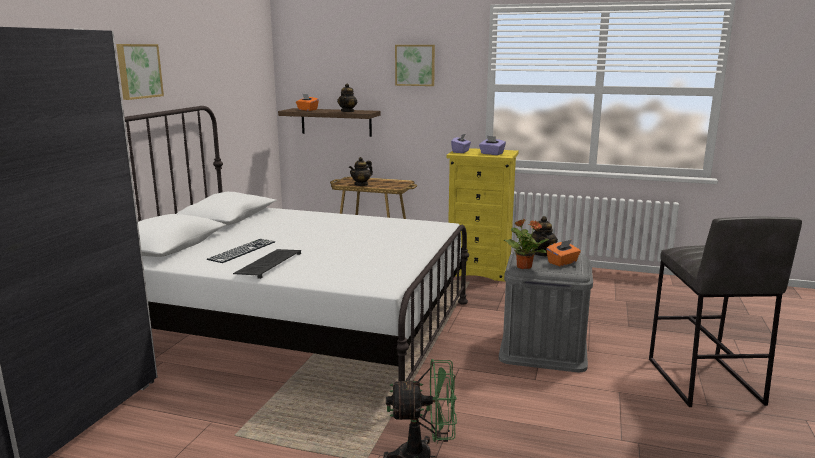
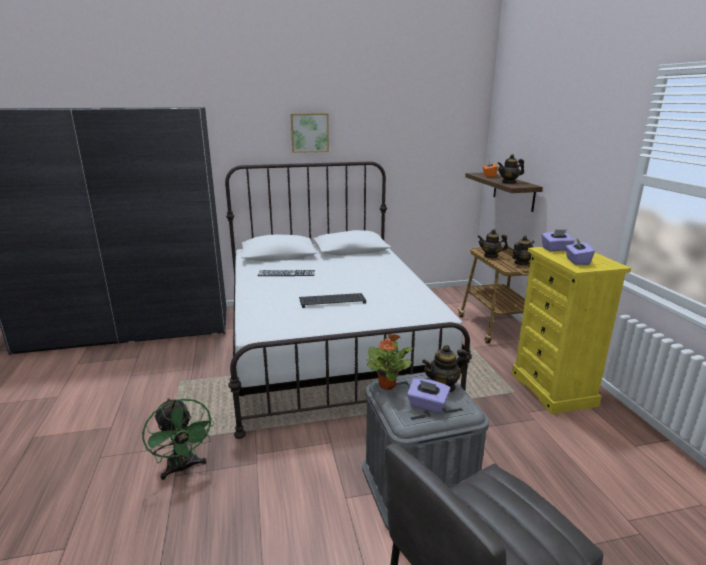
camera: 60 degrees right, 5 degrees up
keyboard [233,249,301,279] -> keyboard moved to [299,293,366,308]
picture [395,45,435,86] -> none
orange tissue box [546,240,581,266] -> purple tissue box [407,378,450,413]
none -> teapot [512,236,534,265]

